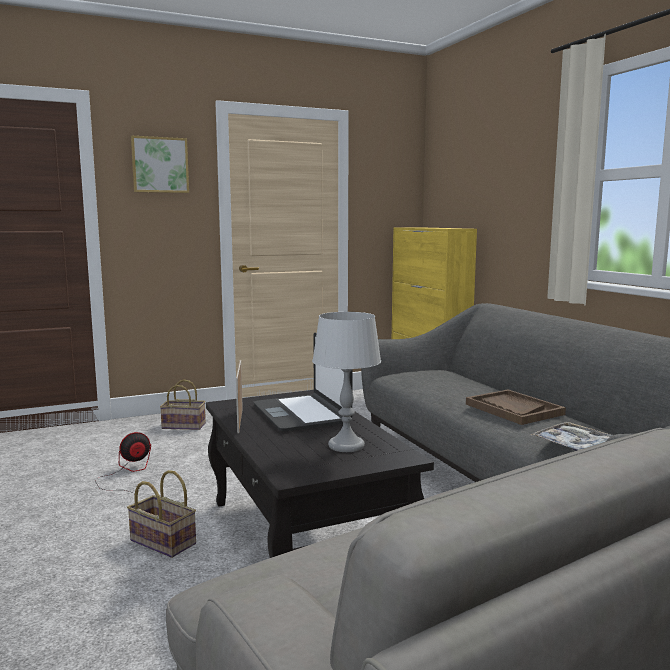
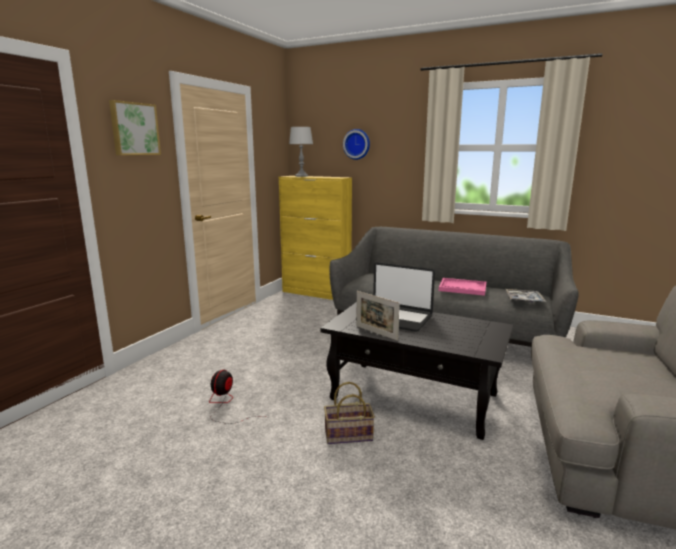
camera: 40 degrees left, 5 degrees up
basket [160,379,206,430] -> none
grey table lamp [312,312,381,452] -> grey table lamp moved to [289,127,313,177]
brown tray [466,390,566,425] -> pink tray [439,278,486,296]
none -> wall clock [343,129,370,160]

